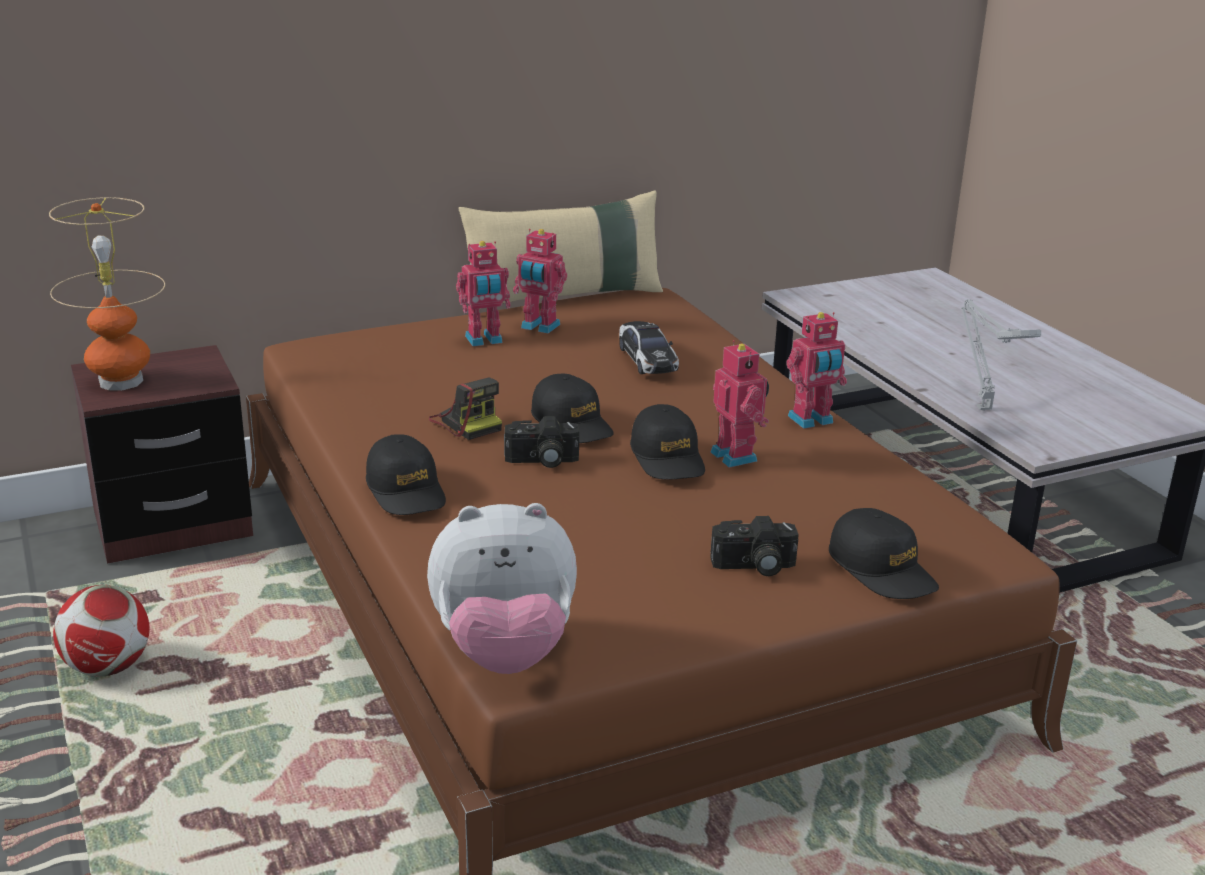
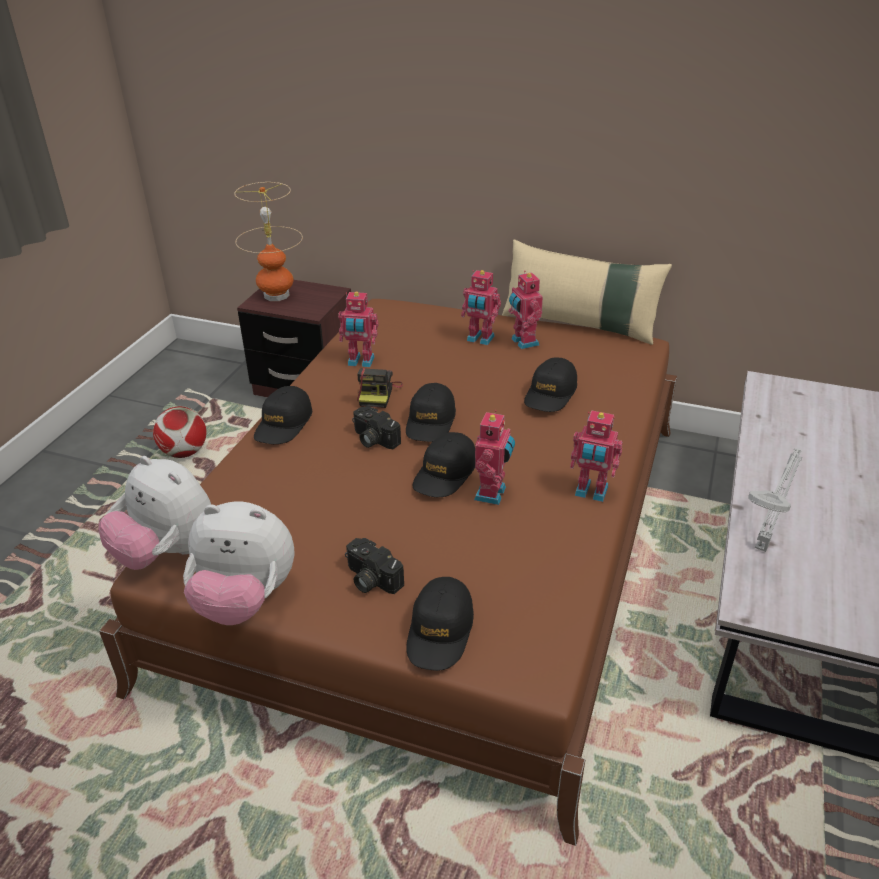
camera: 45 degrees right, 10 degrees up
toy car [619,321,679,374] -> black cap [524,357,577,412]
none -> plush toy [183,502,295,625]
none -> toy robot [338,292,379,367]

